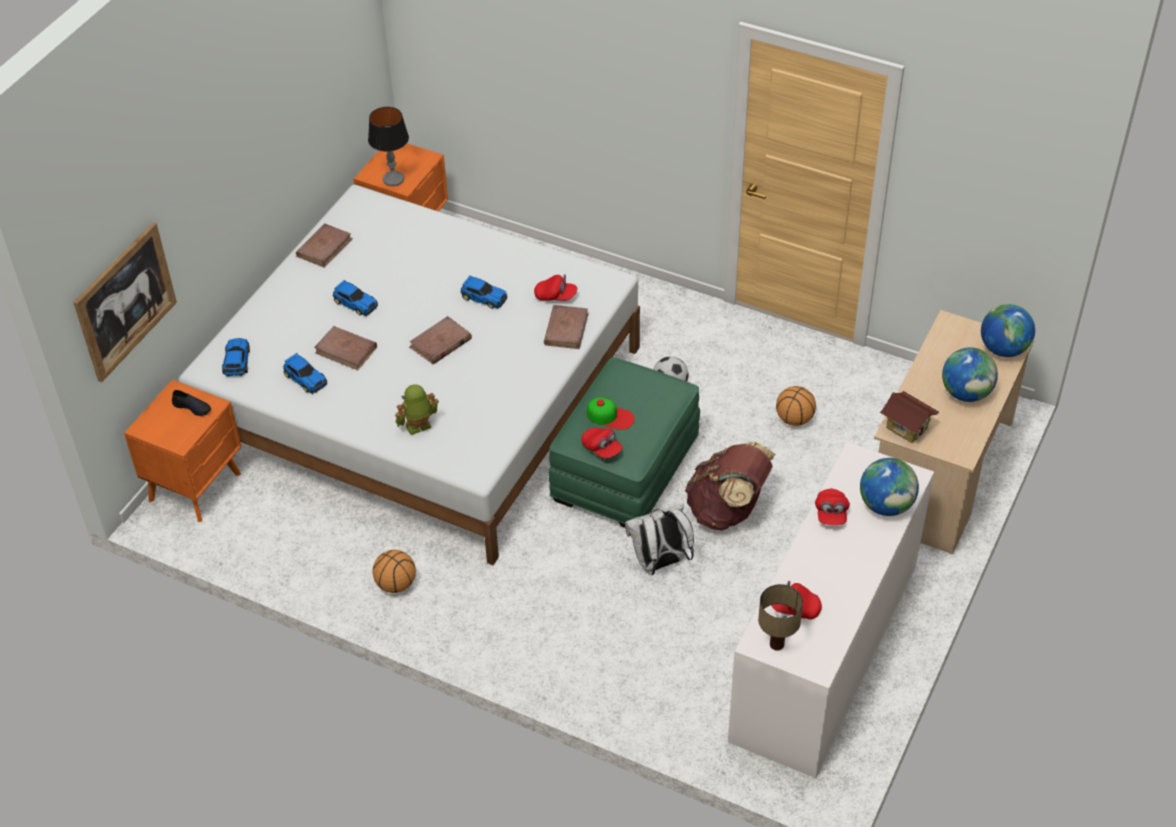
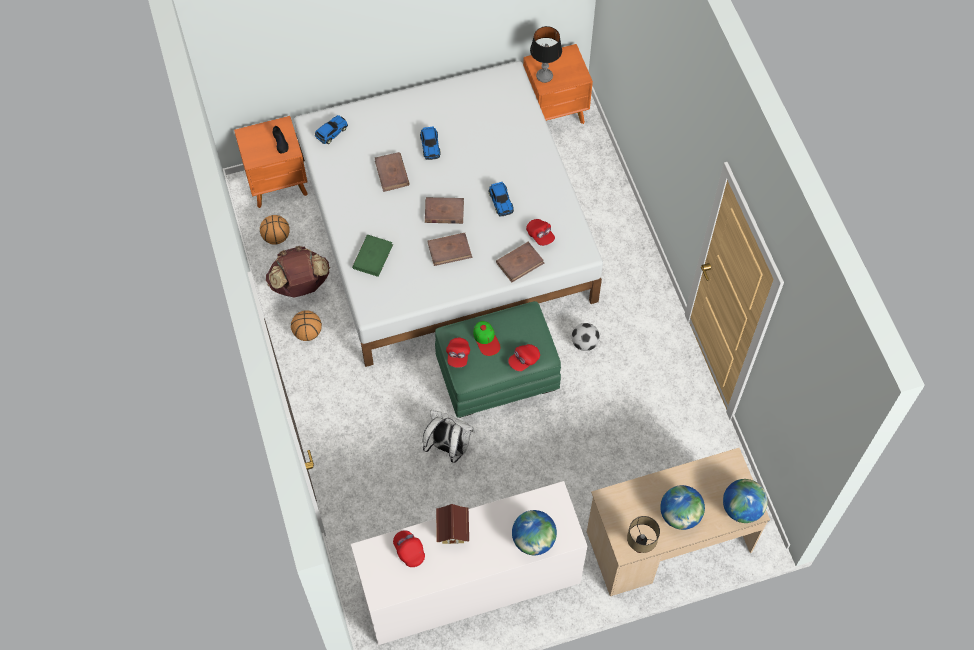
camera: 45 degrees right, 15 degrees up
picture [73,222,177,382] -> none
toy car [283,353,327,394] -> none
brown book [296,223,353,268] -> brown book moved to [428,233,473,266]
toy robot [395,384,439,435] -> green book [352,235,393,277]
brown backpack [685,441,775,531] -> brown backpack moved to [266,246,330,297]
table lamp [758,584,803,651] -> table lamp moved to [627,516,660,553]
basketball [776,386,816,426] -> basketball moved to [260,215,290,245]
red cap [815,489,850,525] -> red cap moved to [508,344,540,371]
toy house [880,391,939,443] -> toy house moved to [436,504,469,544]

